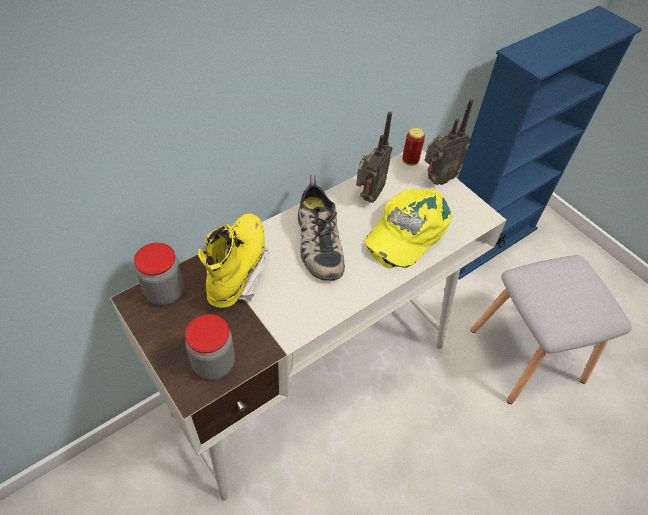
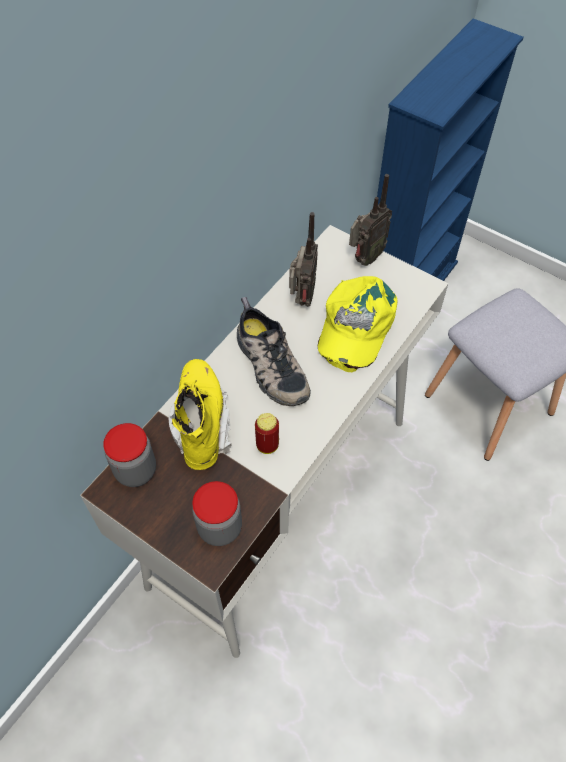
camera: 15 degrees left, 5 degrees up
can [402,128,425,166] -> can moved to [255,413,279,454]

